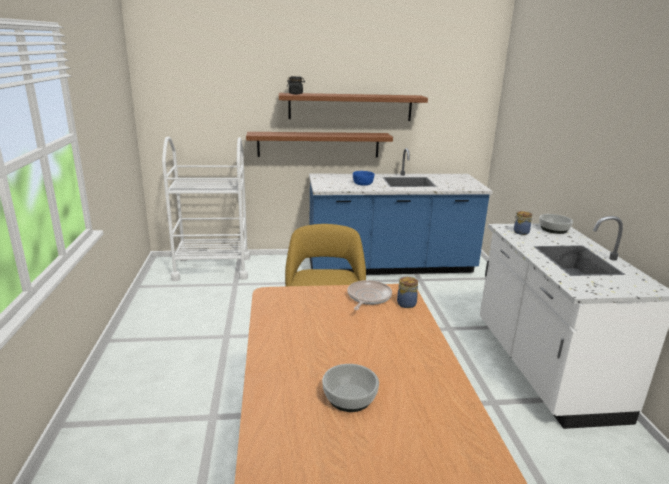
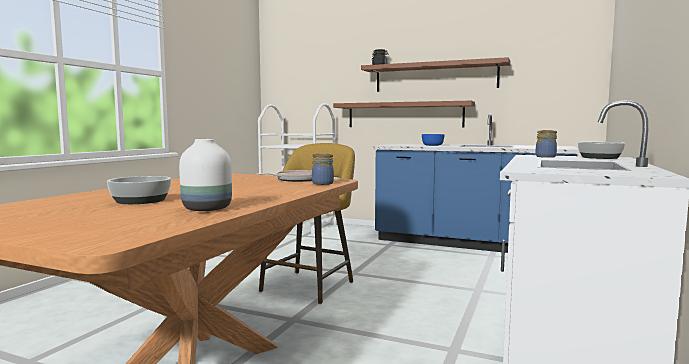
camera: 30 degrees right, 15 degrees down
none -> white vase [179,139,232,211]

